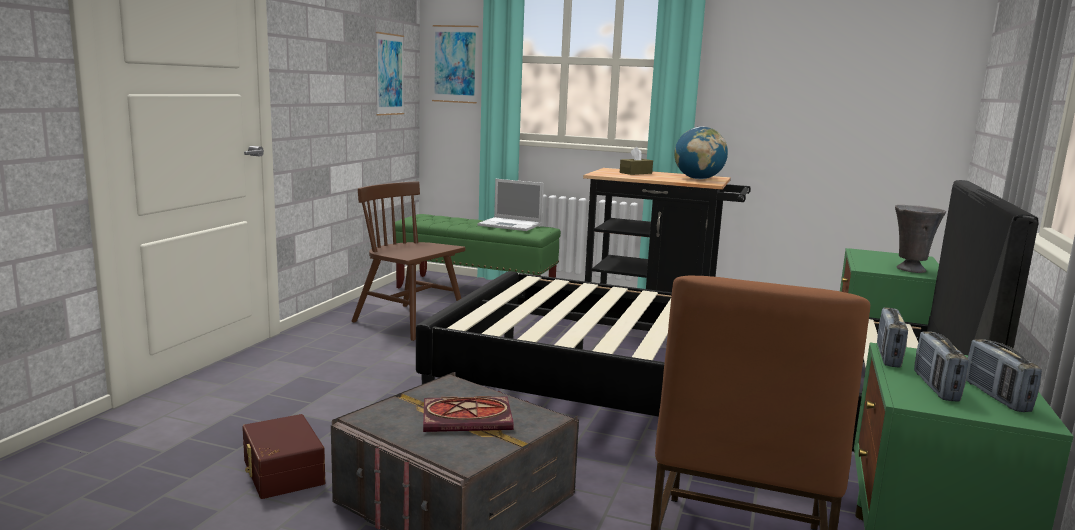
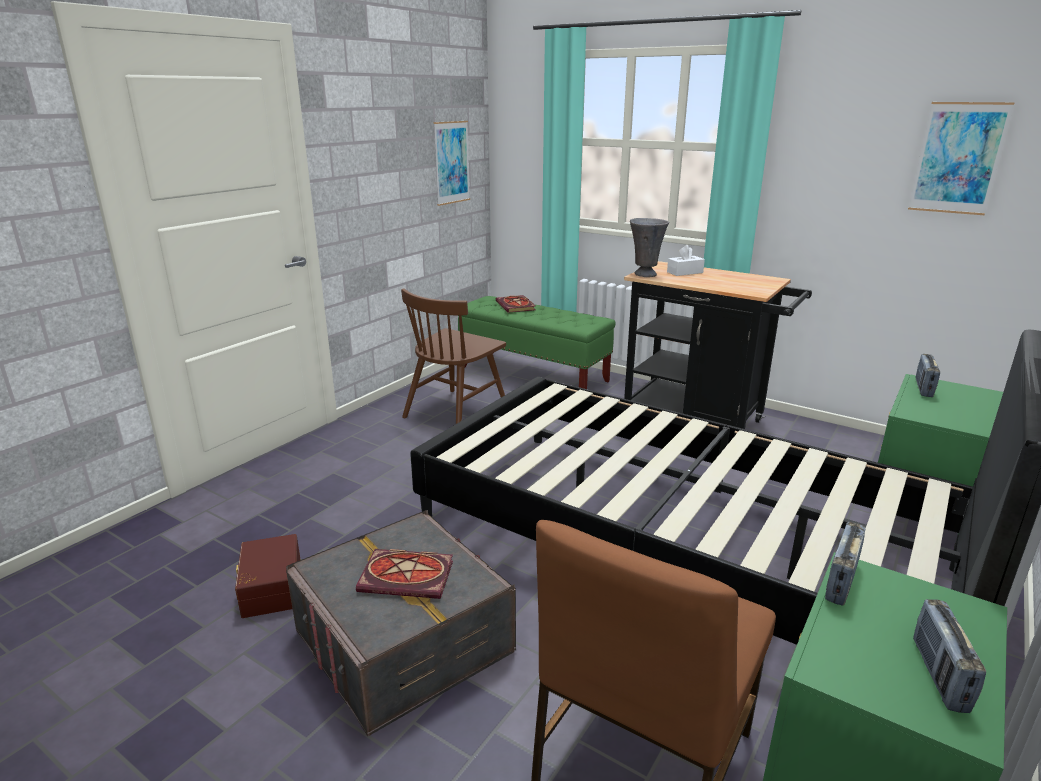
camera: 15 degrees right, 10 degrees up
brown chair [352,181,465,341] -> brown chair turned 105 degrees counterclockwise [401,288,506,424]
picture [432,25,478,104] -> picture moved to [908,102,1015,215]
laptop [477,179,544,231] -> none
brown tissue box [620,147,653,175] -> white tissue box [667,245,705,276]
globe [674,127,728,179] -> none
grey vase [895,205,947,273] -> grey vase moved to [630,218,669,277]
radio [914,331,969,402] -> radio moved to [916,354,940,397]
none -> book [496,295,535,313]

